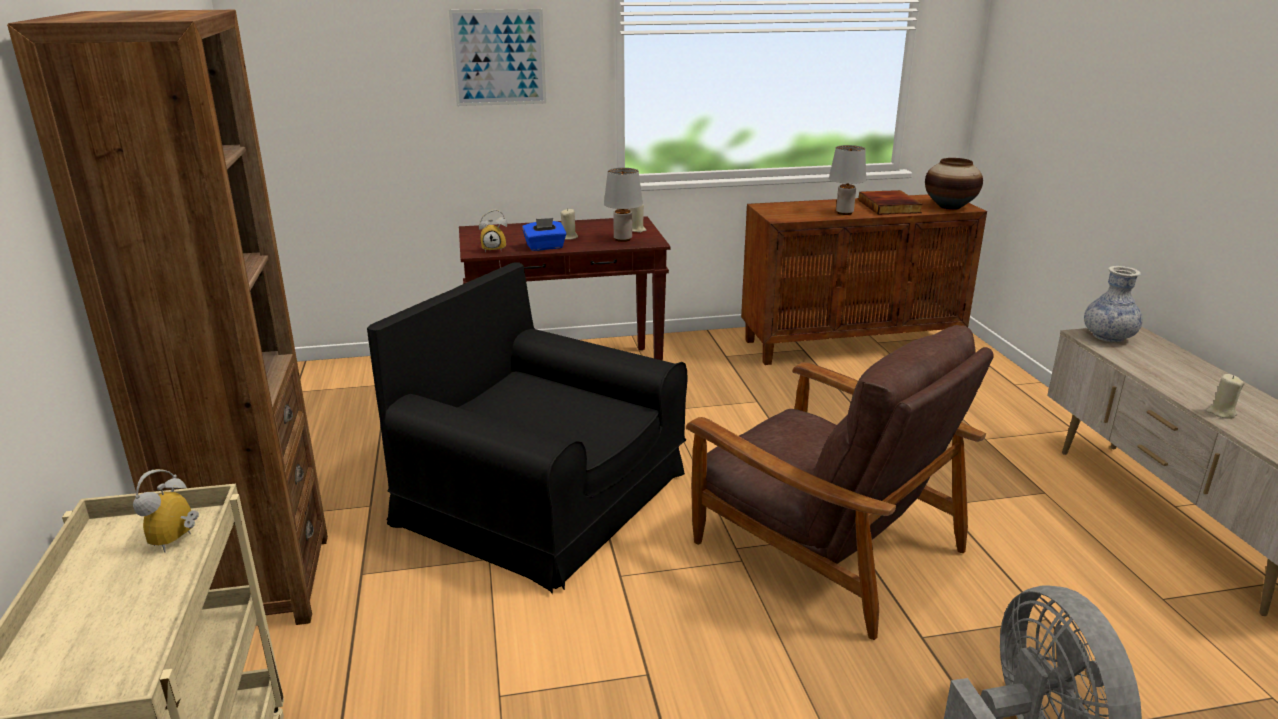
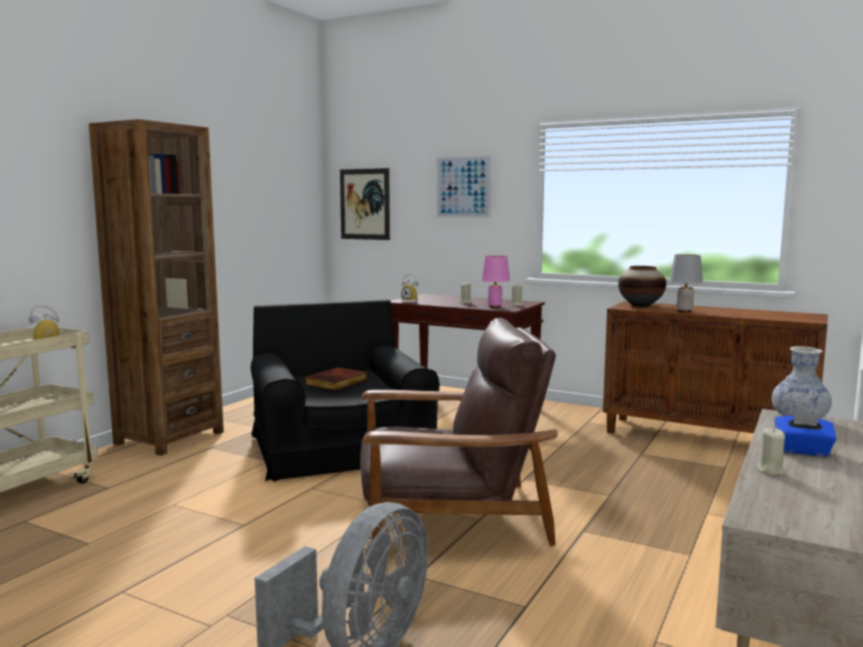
camera: 40 degrees right, 15 degrees down
blue tissue box [522,218,566,251] -> blue tissue box moved to [774,411,836,457]
grey table lamp [604,168,643,242] -> pink table lamp [482,256,510,308]
brown armchair [686,325,994,640] -> brown armchair turned 90 degrees counterclockwise [360,318,558,546]
book [858,190,923,215] -> book moved to [305,367,368,391]
vase [925,158,983,210] -> vase moved to [618,266,666,307]
none -> picture [340,168,390,240]

